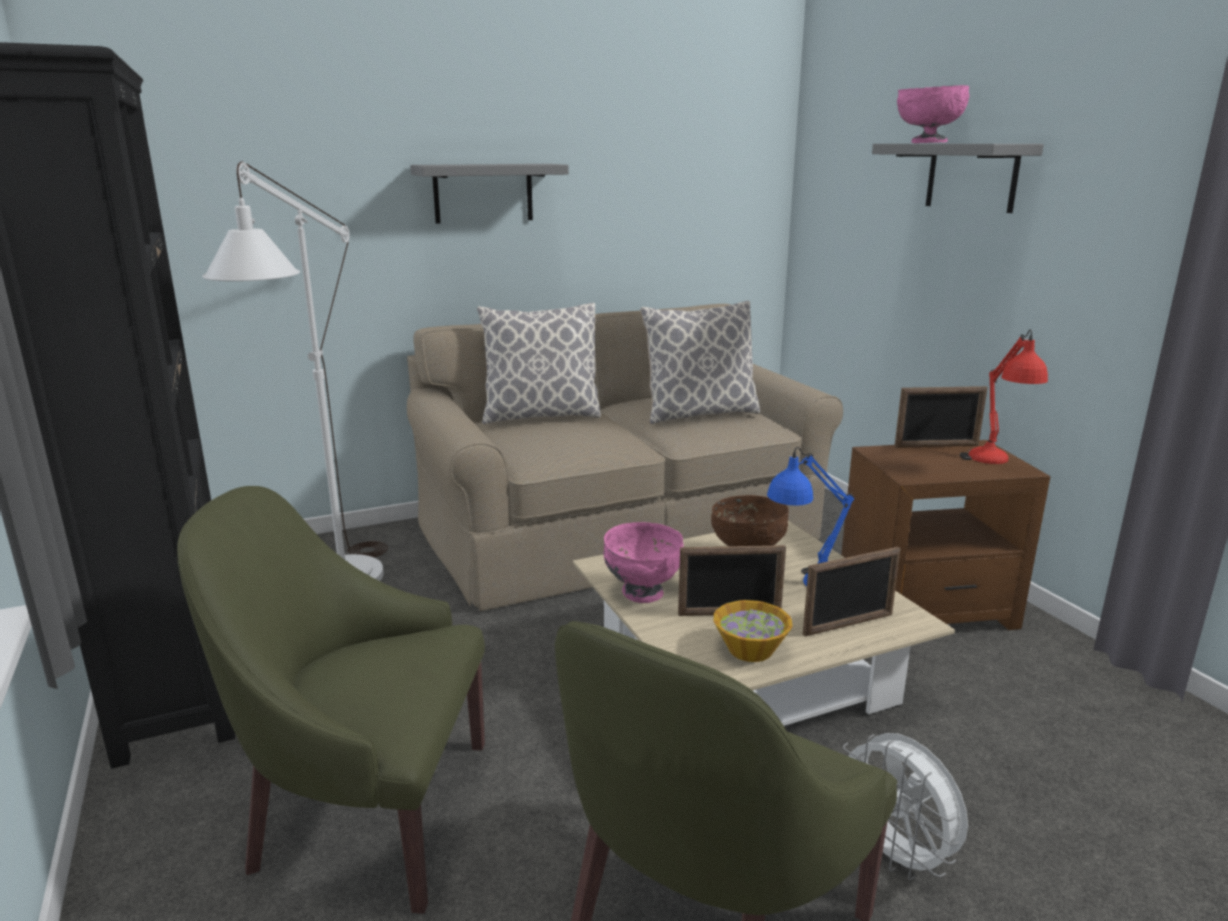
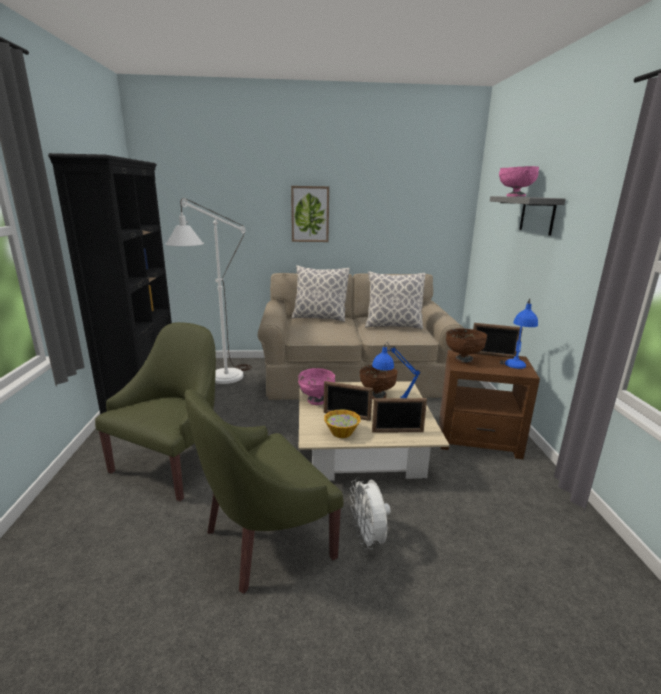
camera: 20 degrees right, 0 degrees up
green armchair [177,486,485,914] -> green armchair turned 90 degrees clockwise [95,322,216,501]
grey shelf [410,164,569,224] -> picture [291,186,329,242]
red table lamp [960,330,1048,464] -> blue table lamp [500,298,538,369]
none -> brown bowl [446,328,487,364]

